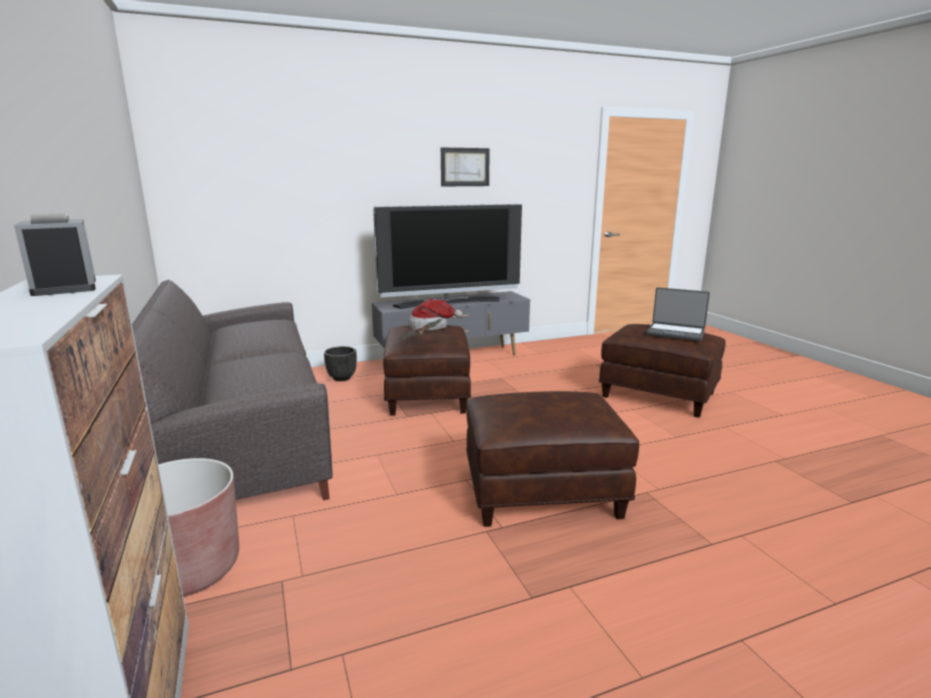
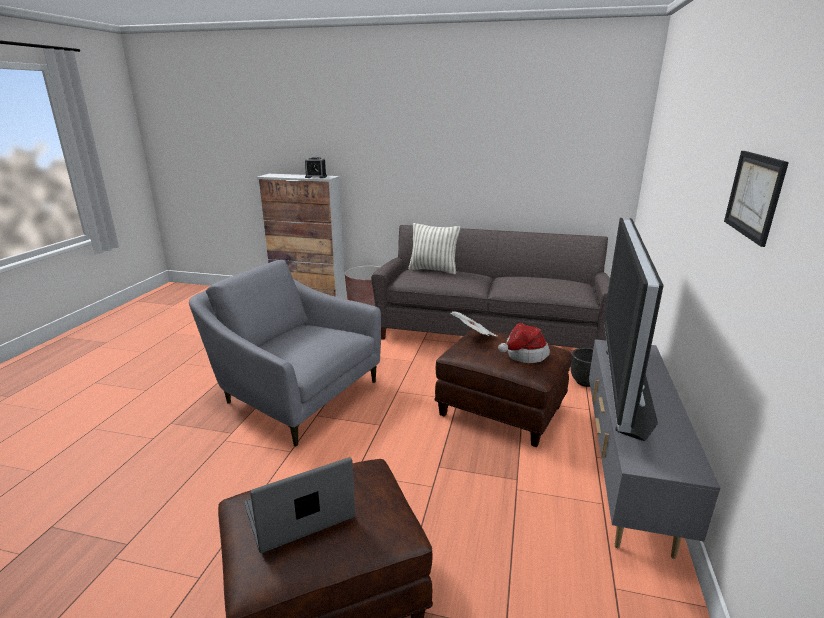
camera: 125 degrees right, 5 degrees up
brown ottoman [466,391,639,527] -> grey armchair [189,260,381,446]
none -> pillow [408,223,460,274]

